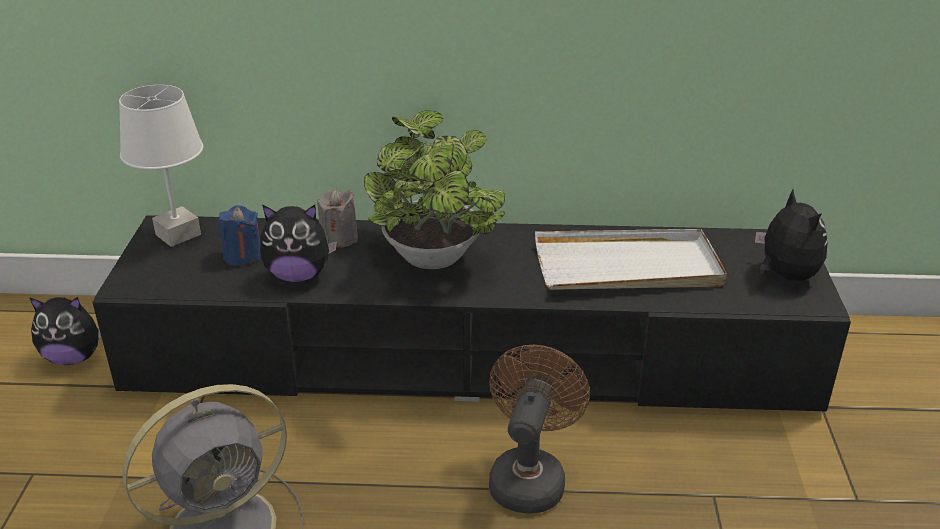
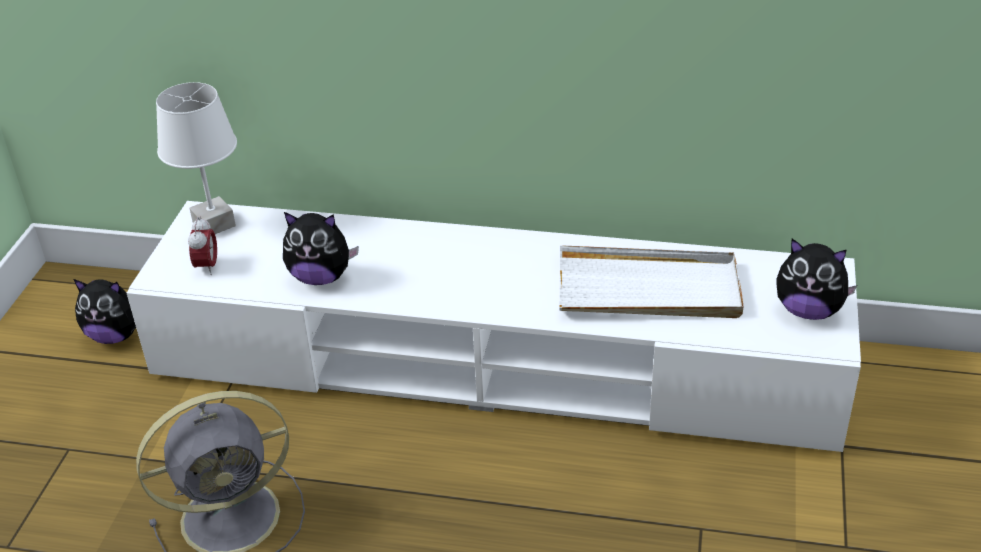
camera: 10 degrees right, 5 degrees up
black tv stand [92,215,851,412] -> white tv stand [127,201,861,452]
blue candle [217,205,261,266] -> none
grey candle [317,189,358,248] -> none
potted plant [364,111,505,269] -> none
brown fan [489,345,590,514] -> none
plush toy [755,190,828,281] -> plush toy turned 120 degrees clockwise [776,239,857,320]
none -> alarm clock [188,217,217,275]

